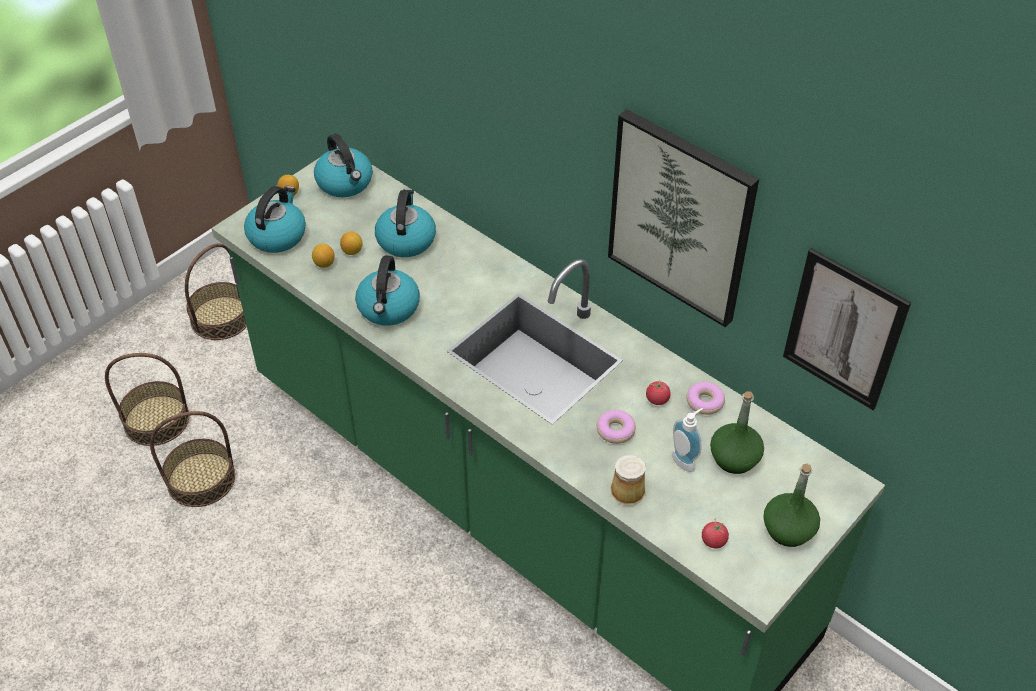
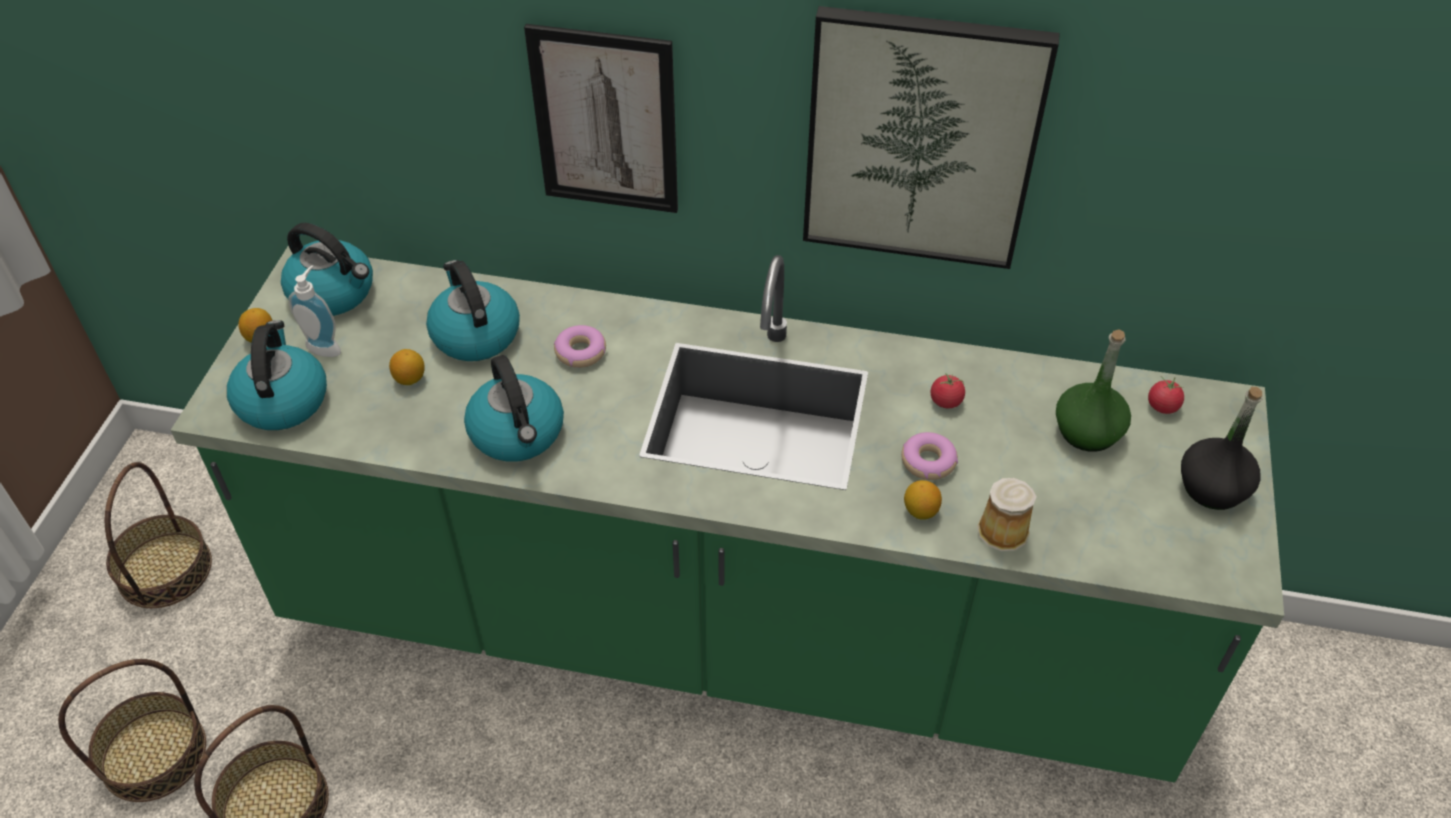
camera: 30 degrees left, 0 degrees up
lemon [312,244,335,268] -> lemon moved to [904,480,942,520]
soap dispenser [672,408,703,472] -> soap dispenser moved to [289,265,341,357]
donut [687,382,725,415] -> donut moved to [554,325,606,368]
tomato [702,518,729,549] -> tomato moved to [1148,377,1184,414]
green bottle [763,463,820,547] -> black bottle [1181,387,1263,510]
picture [783,248,911,410] -> picture moved to [524,24,678,213]

